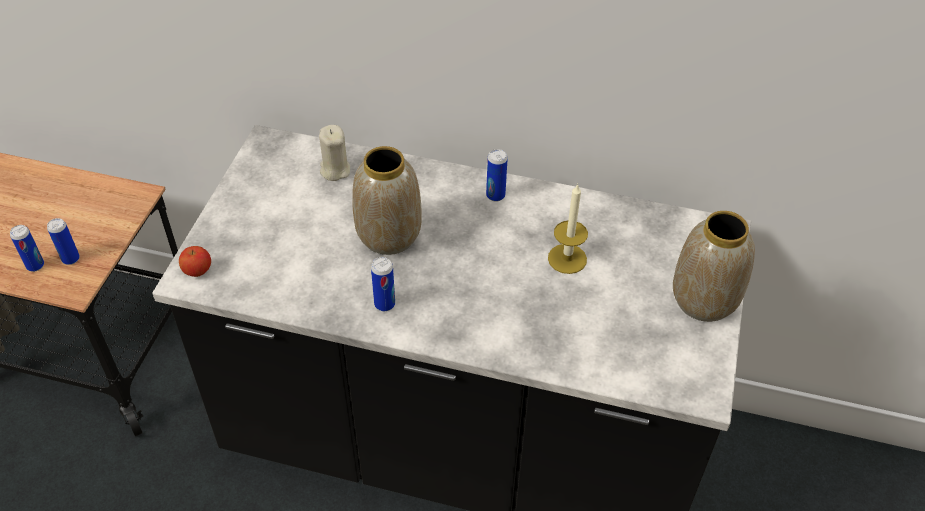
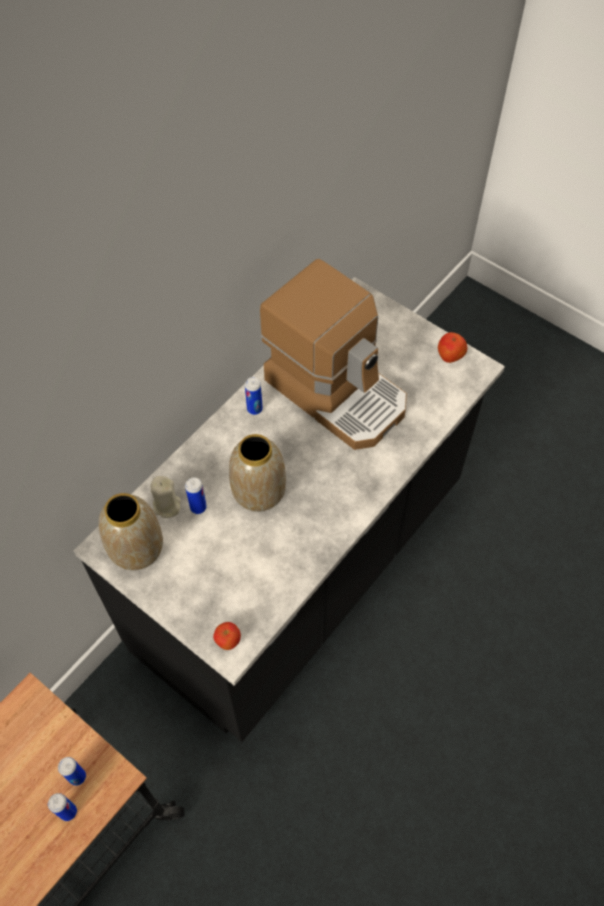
camera: 65 degrees left, 10 degrees up
can [371,257,395,311] -> can moved to [185,477,207,514]
candle [548,184,588,274] -> coffee machine [260,259,407,450]
vase [673,211,755,322] -> vase moved to [99,493,163,570]
none -> apple [438,332,467,363]

